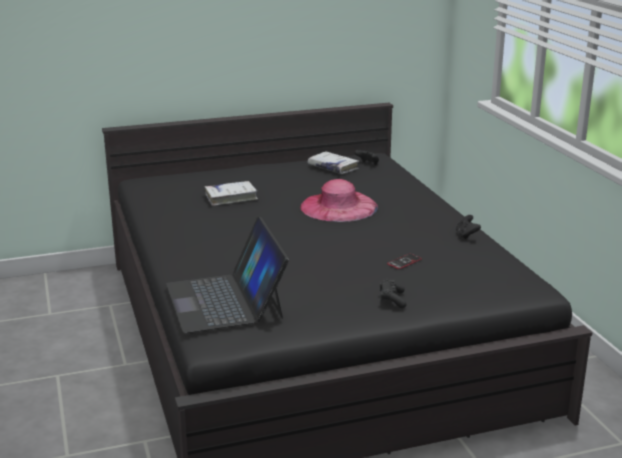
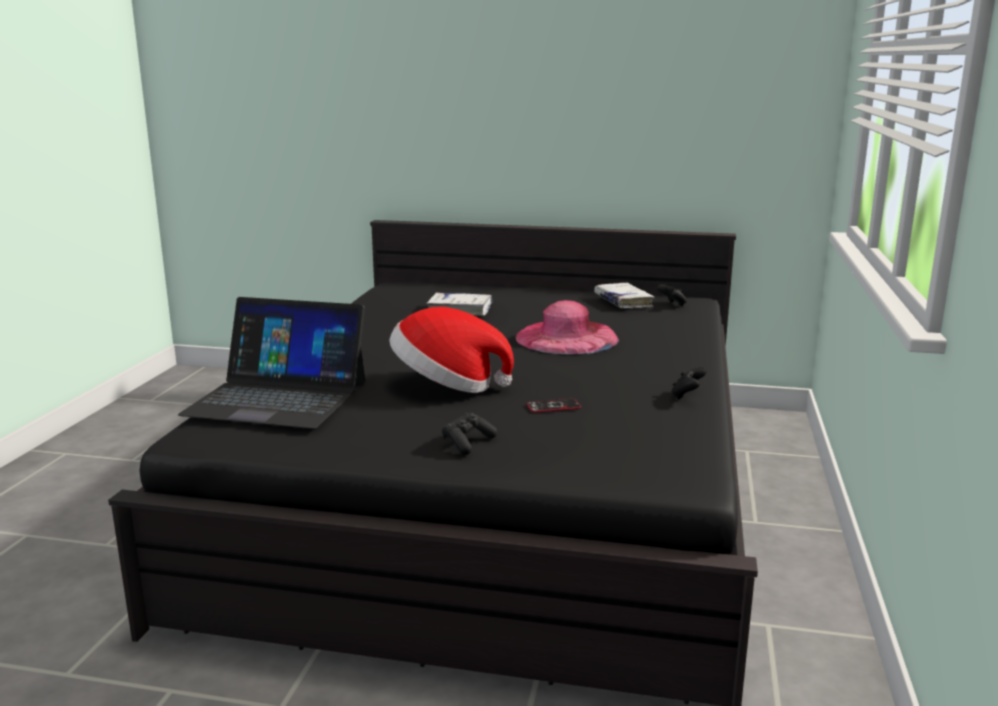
camera: 30 degrees right, 5 degrees down
laptop [166,217,289,333] -> laptop turned 90 degrees counterclockwise [178,297,365,429]
none -> hat [389,307,514,393]

